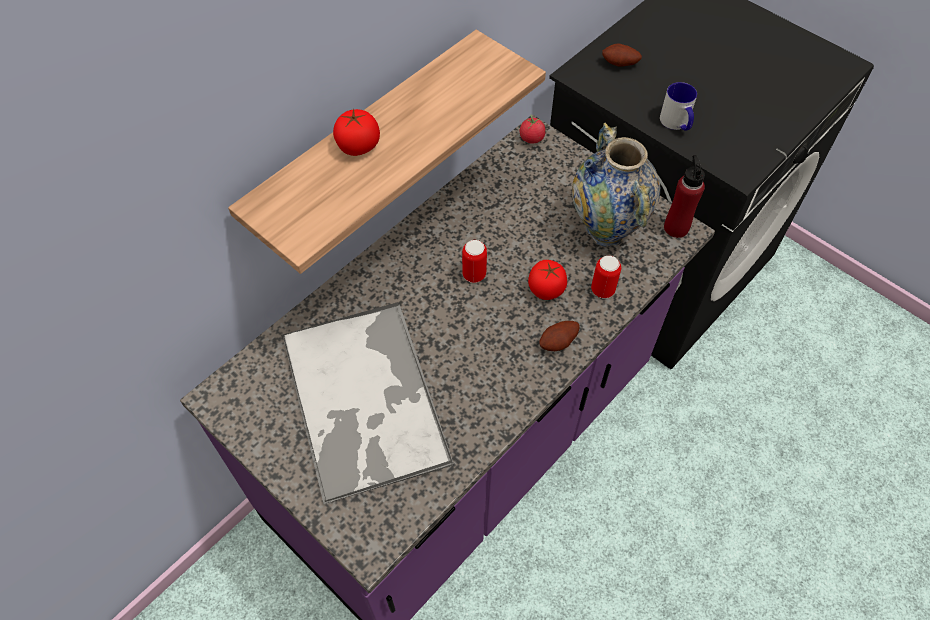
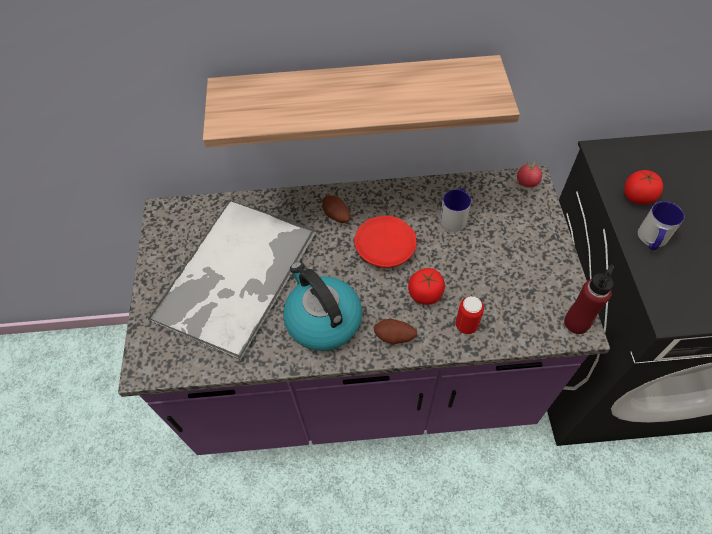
camera: 45 degrees right, 0 degrees up
tomato [333,108,380,156] -> tomato moved to [624,170,663,205]
can [462,240,487,283] -> red plate [354,216,417,268]
vase [572,122,660,247] -> none
potato [602,44,642,67] -> potato moved to [322,195,350,223]
none -> kettle [283,262,362,351]
none -> mug [440,188,471,232]

